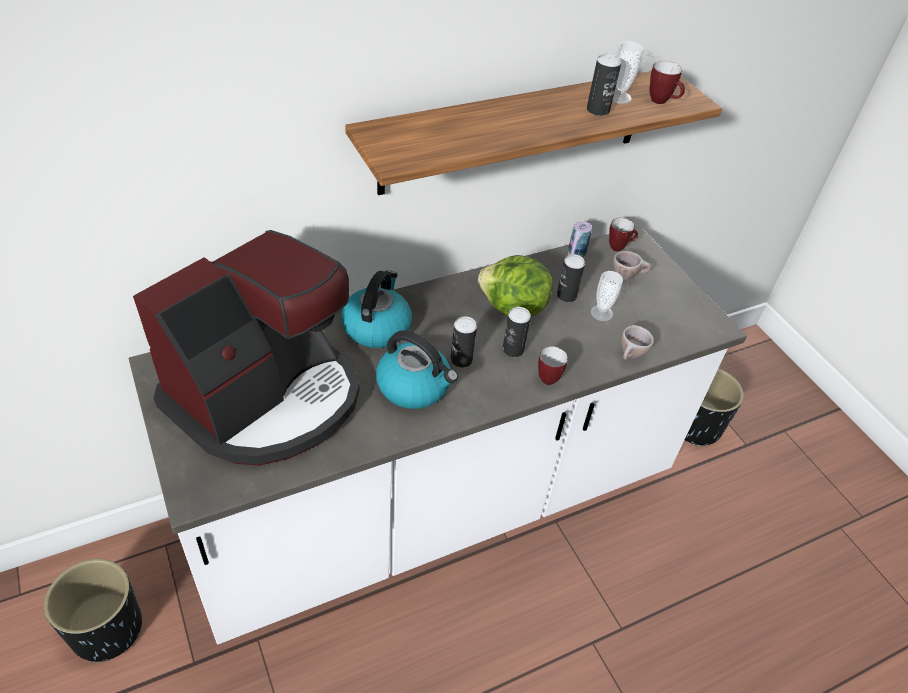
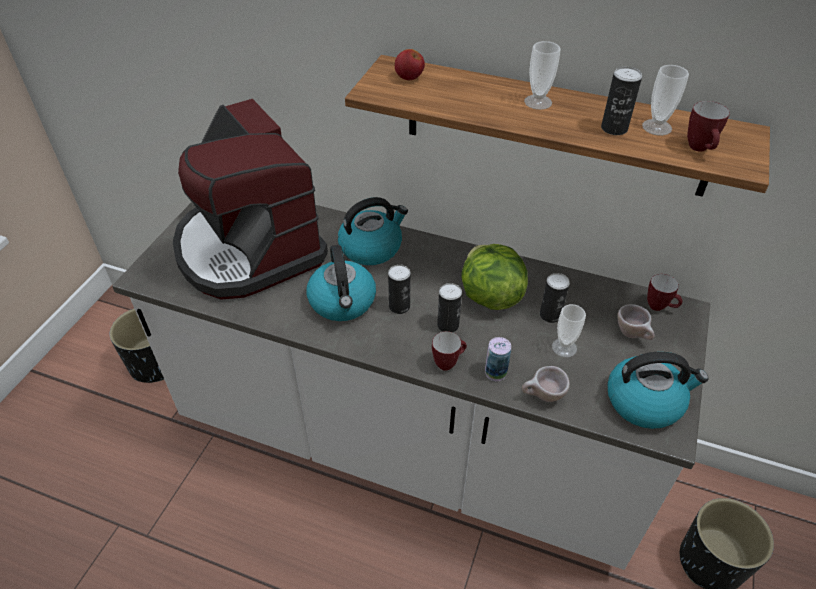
camera: 50 degrees right, 0 degrees up
coffee machine [133,230,360,466] -> coffee machine turned 60 degrees clockwise [173,99,328,300]
can [568,221,592,258] -> can moved to [485,337,511,381]
none -> apple [395,49,425,81]
none -> cup [524,41,561,110]
none -> kettle [607,352,709,429]

